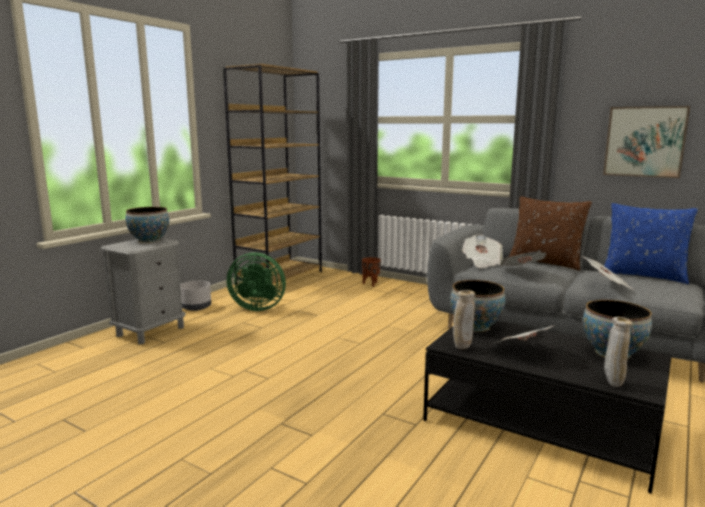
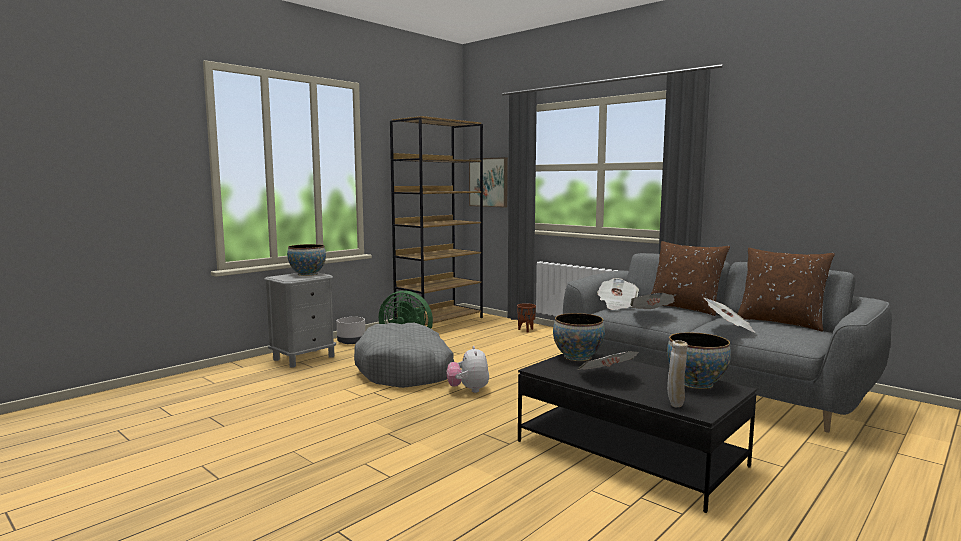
camera: 10 degrees right, 5 degrees down
beige vase [453,290,475,349] -> none
picture [603,106,690,178] -> picture moved to [469,157,508,207]
blue pillow [604,203,698,284] -> brown pillow [737,248,835,331]
none -> grey dog bed [354,323,454,388]
none -> plush toy [447,346,489,393]

